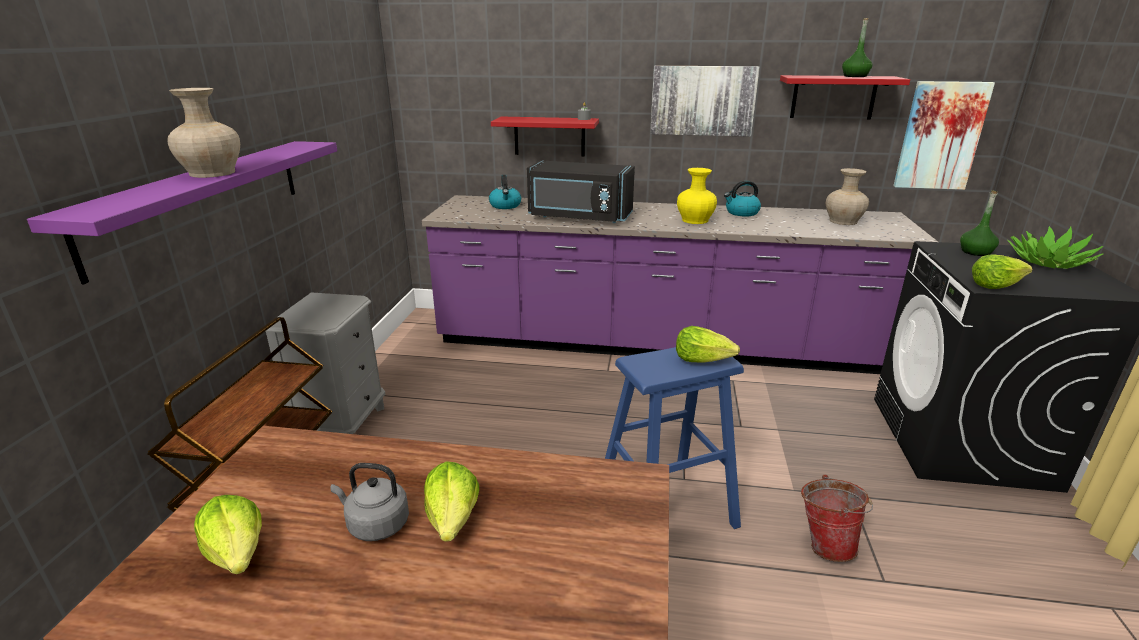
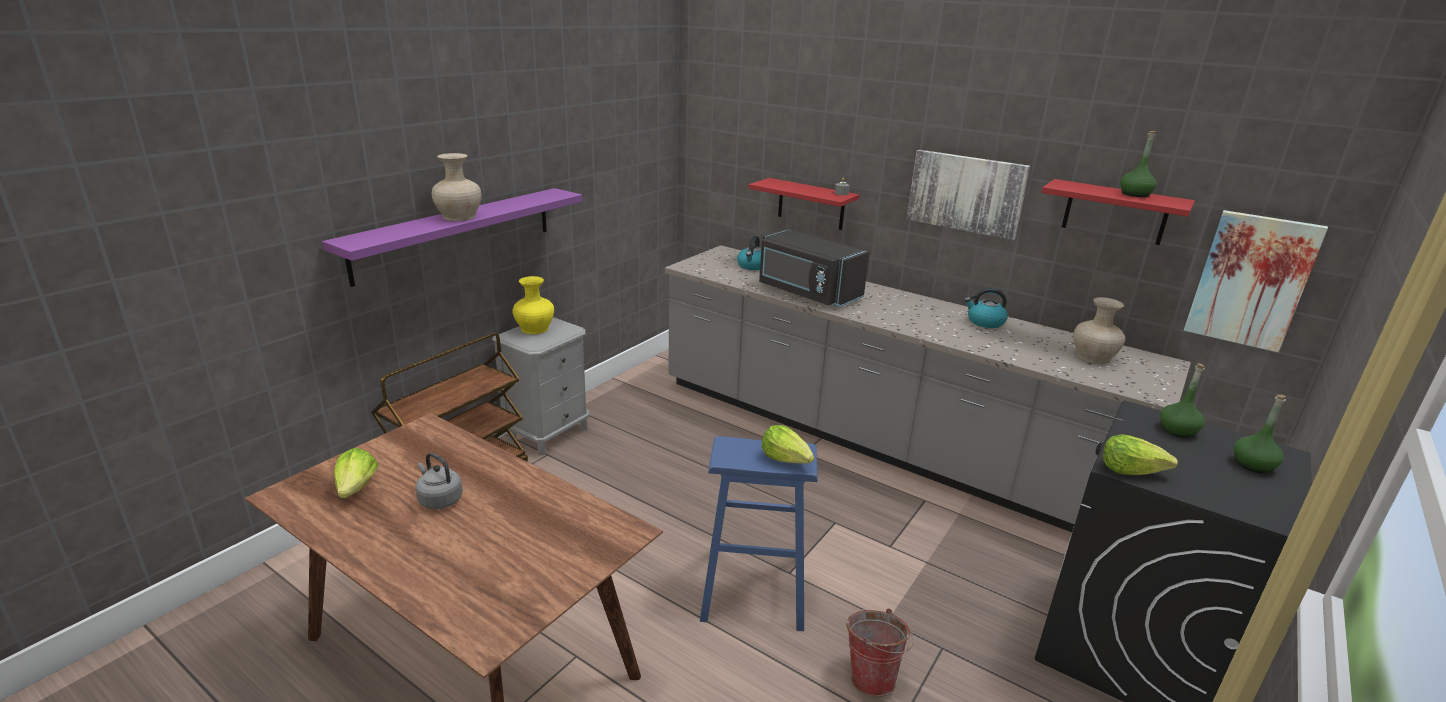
camera: 25 degrees right, 0 degrees up
purple counter [422,195,938,374] -> grey counter [665,245,1191,532]
lettuce [424,461,479,542] -> none
yellow vase [677,168,717,224] -> yellow vase moved to [513,276,554,334]
potted plant [1007,226,1103,269] -> green bottle [1234,395,1286,474]

